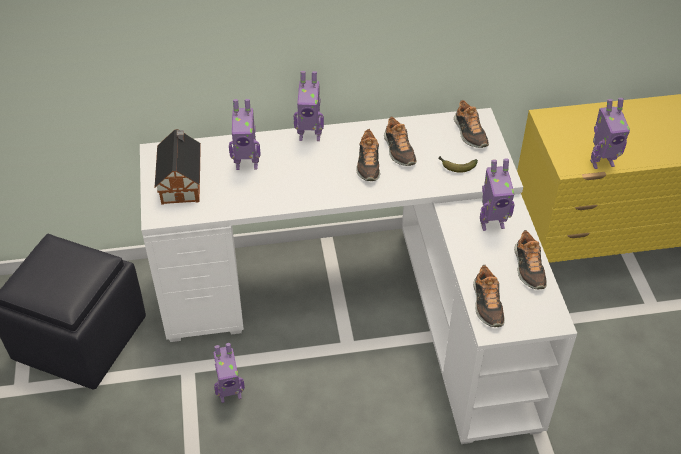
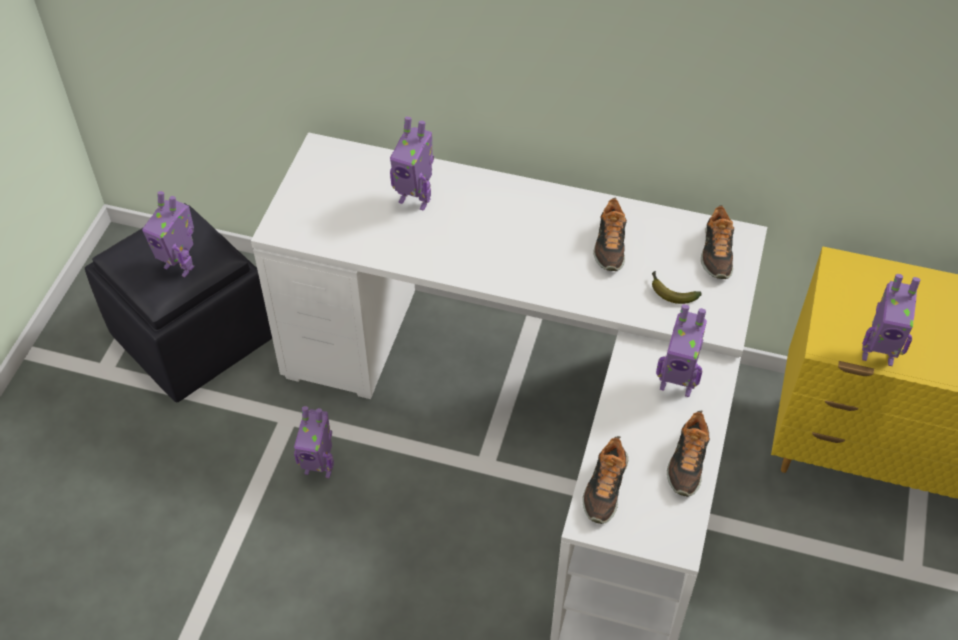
camera: 25 degrees right, 5 degrees up
toy house [155,129,201,205] -> none
toy robot [294,71,324,141] -> toy robot moved to [142,191,195,277]
shoe [356,129,380,181] -> none

